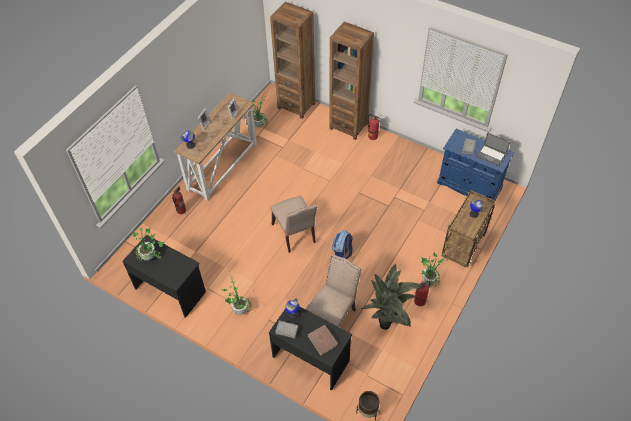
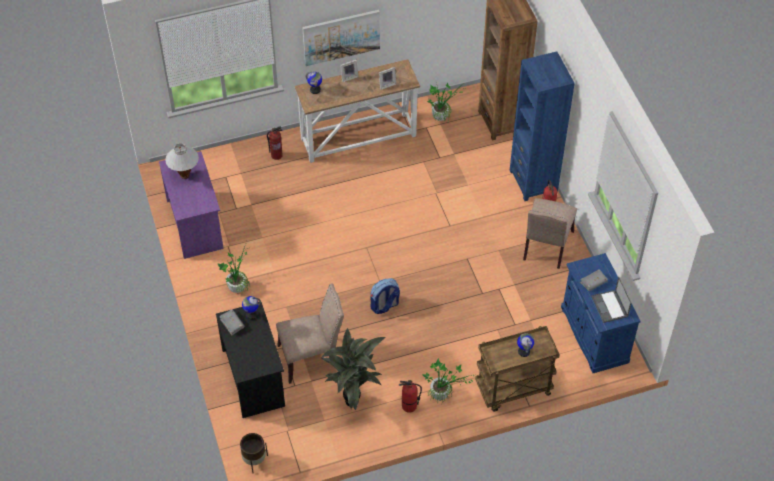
camera: 40 degrees right, 0 degrees up
black desk [122,235,206,318] -> purple desk [159,152,224,259]
potted plant [132,227,164,263] -> white table lamp [165,144,199,179]
beige chair [270,196,317,253] -> beige chair moved to [523,198,577,269]
brown book [308,325,338,355] -> none
brown bookcase [329,22,374,140] -> blue bookcase [510,51,575,201]
none -> picture [302,10,380,66]

